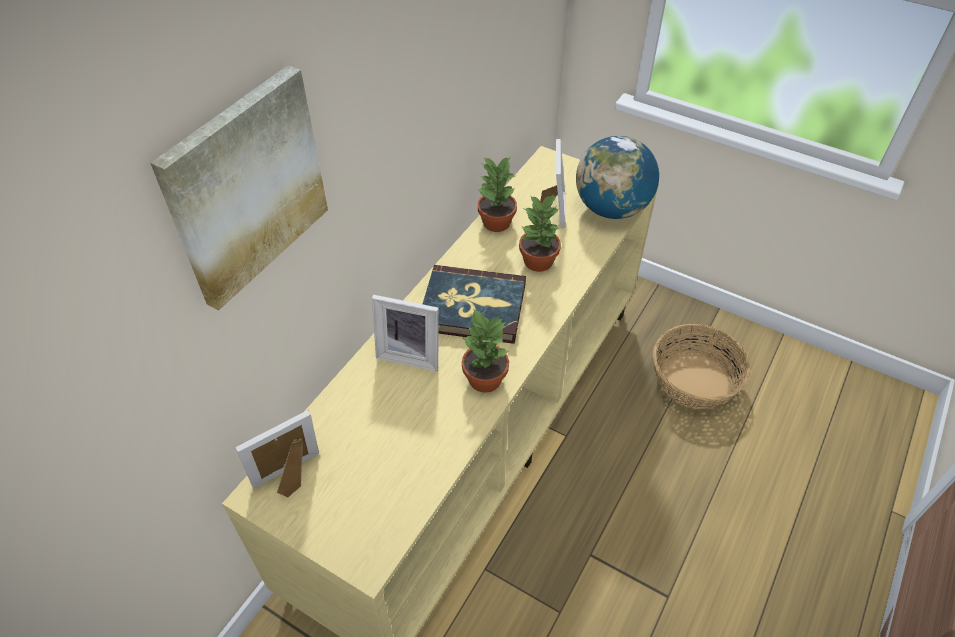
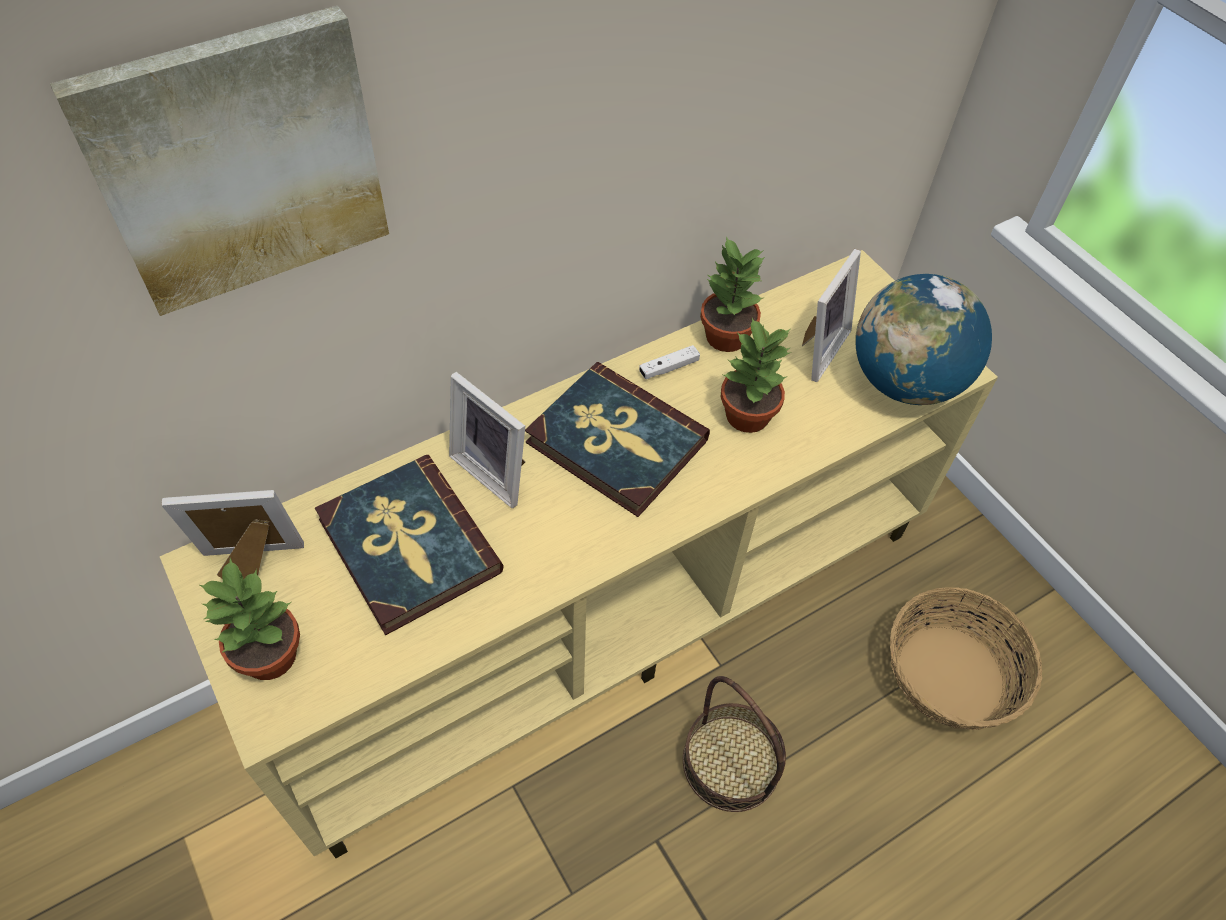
camera: 25 degrees right, 5 degrees up
potted plant [462,309,509,393] -> potted plant moved to [200,558,300,680]
none -> book [315,455,504,635]
none -> white game controller [639,345,700,379]
none -> basket [683,676,786,812]

